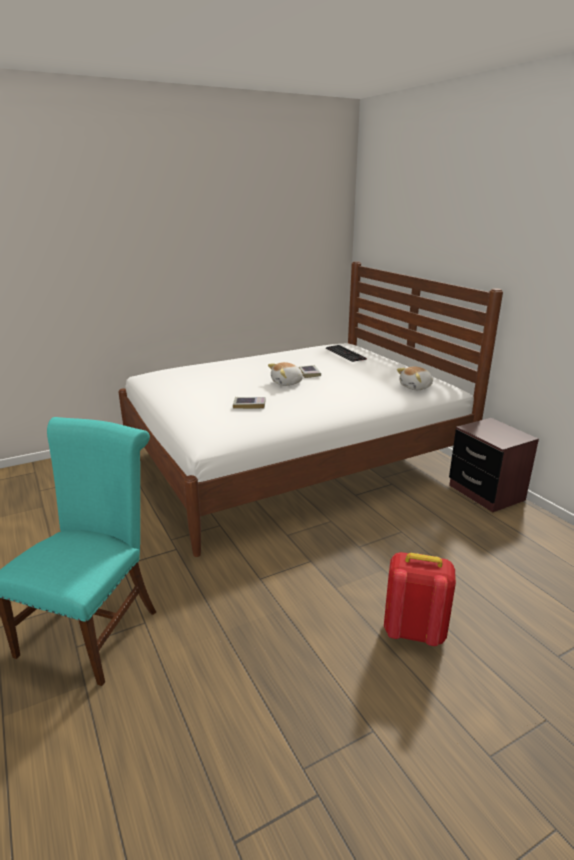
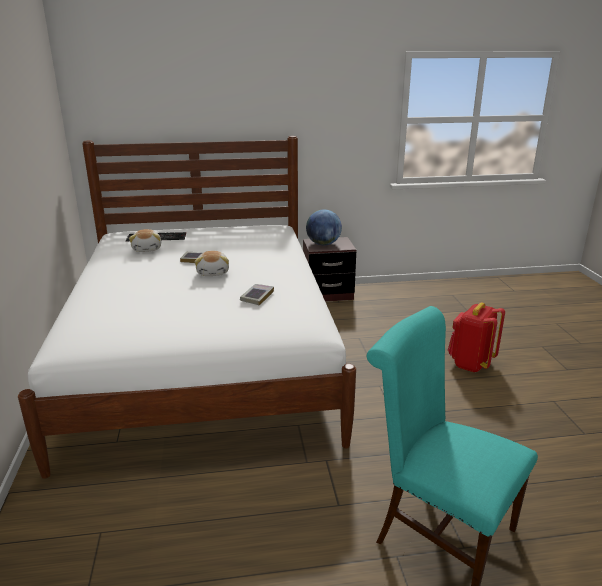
camera: 70 degrees left, 0 degrees up
plush toy [397,366,433,390] -> plush toy moved to [129,229,161,252]
none -> globe [306,210,342,245]

